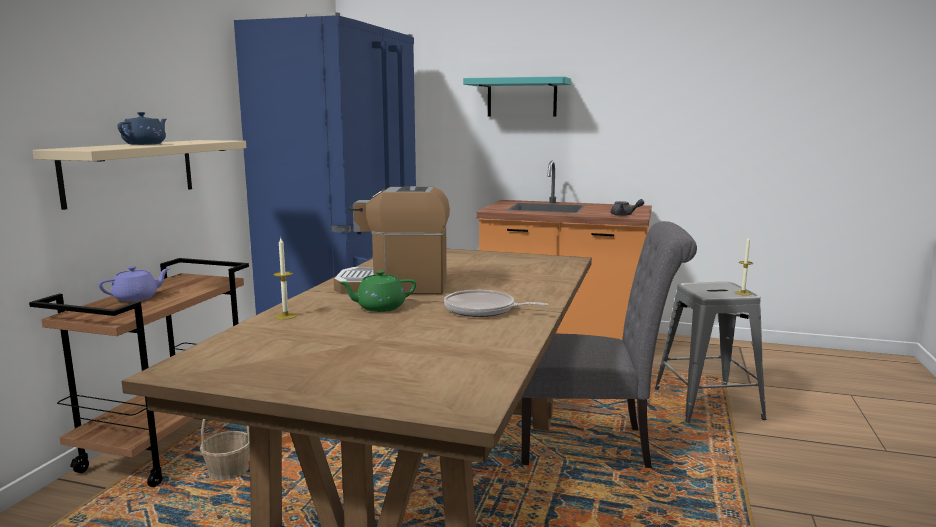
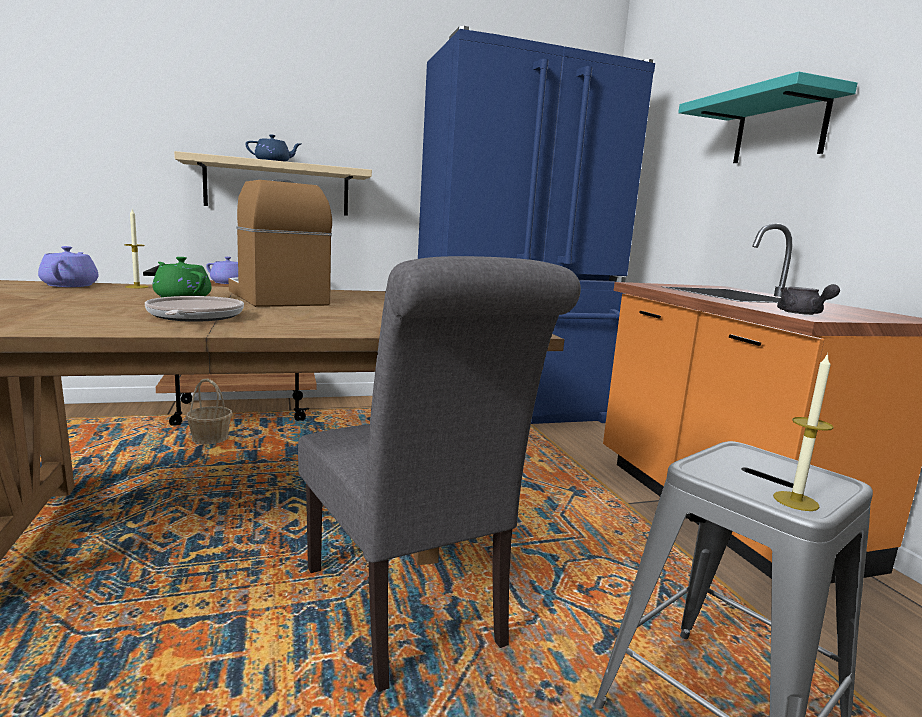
camera: 55 degrees right, 0 degrees up
none -> purple teapot [38,246,98,287]

